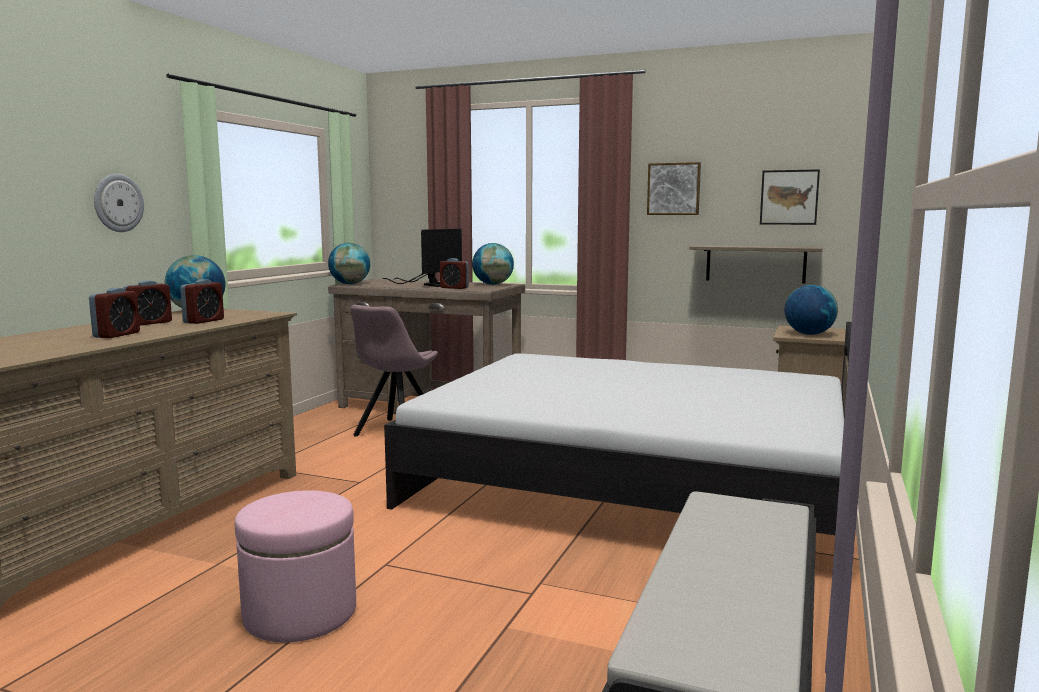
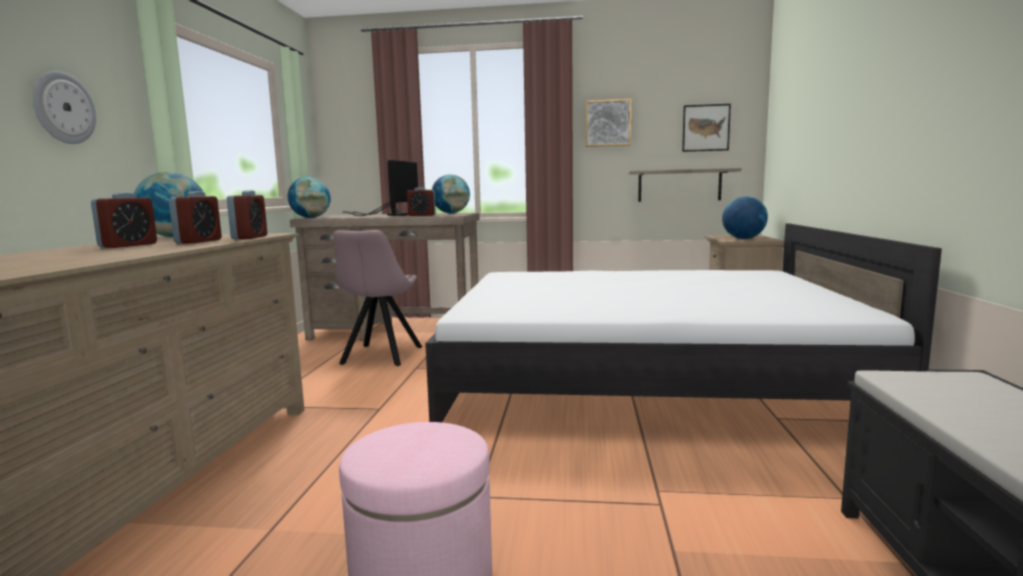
camera: 15 degrees left, 0 degrees up
alarm clock [89,288,140,338] -> alarm clock moved to [227,190,267,239]

